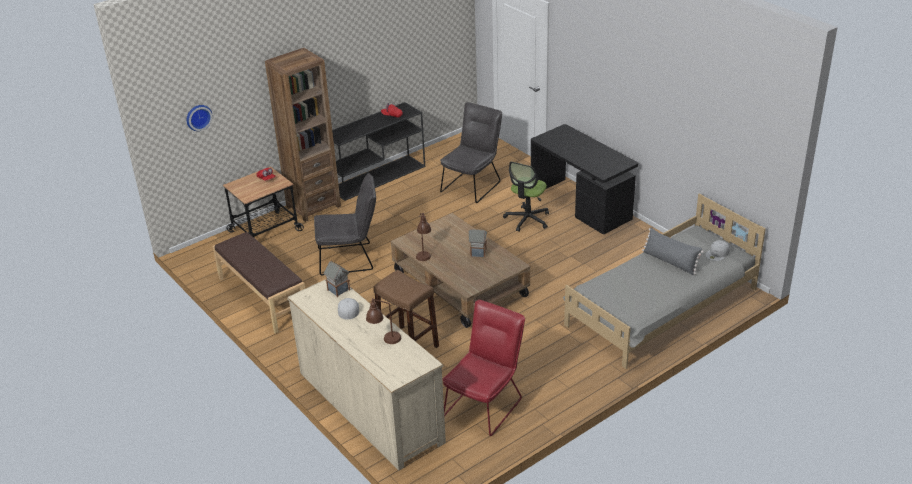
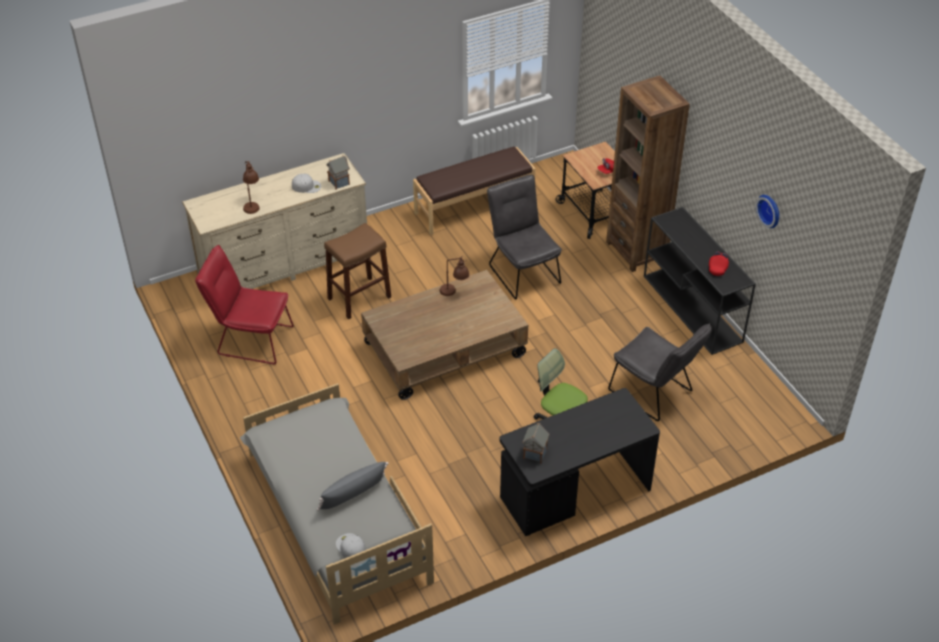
camera: 100 degrees right, 10 degrees up
wall clock [187,105,213,131] -> wall clock moved to [756,195,779,228]
grey chair [314,173,376,275] -> grey chair turned 150 degrees clockwise [487,175,562,300]
red chair [442,300,525,436] -> red chair turned 150 degrees clockwise [195,245,294,364]
toy house [469,229,487,258] -> toy house moved to [522,423,550,463]

